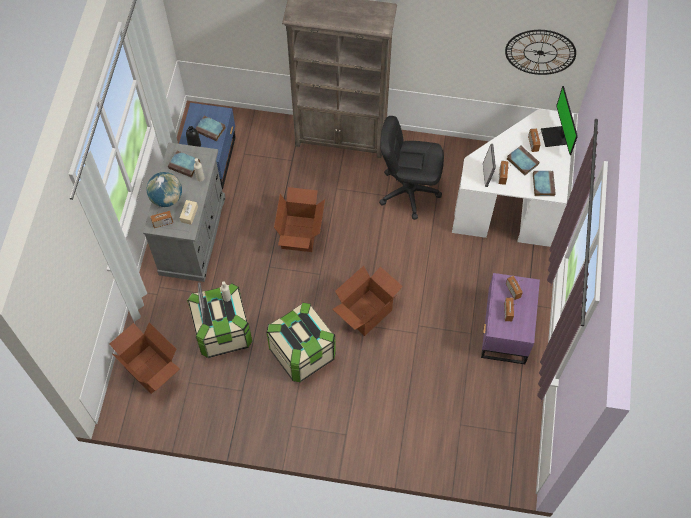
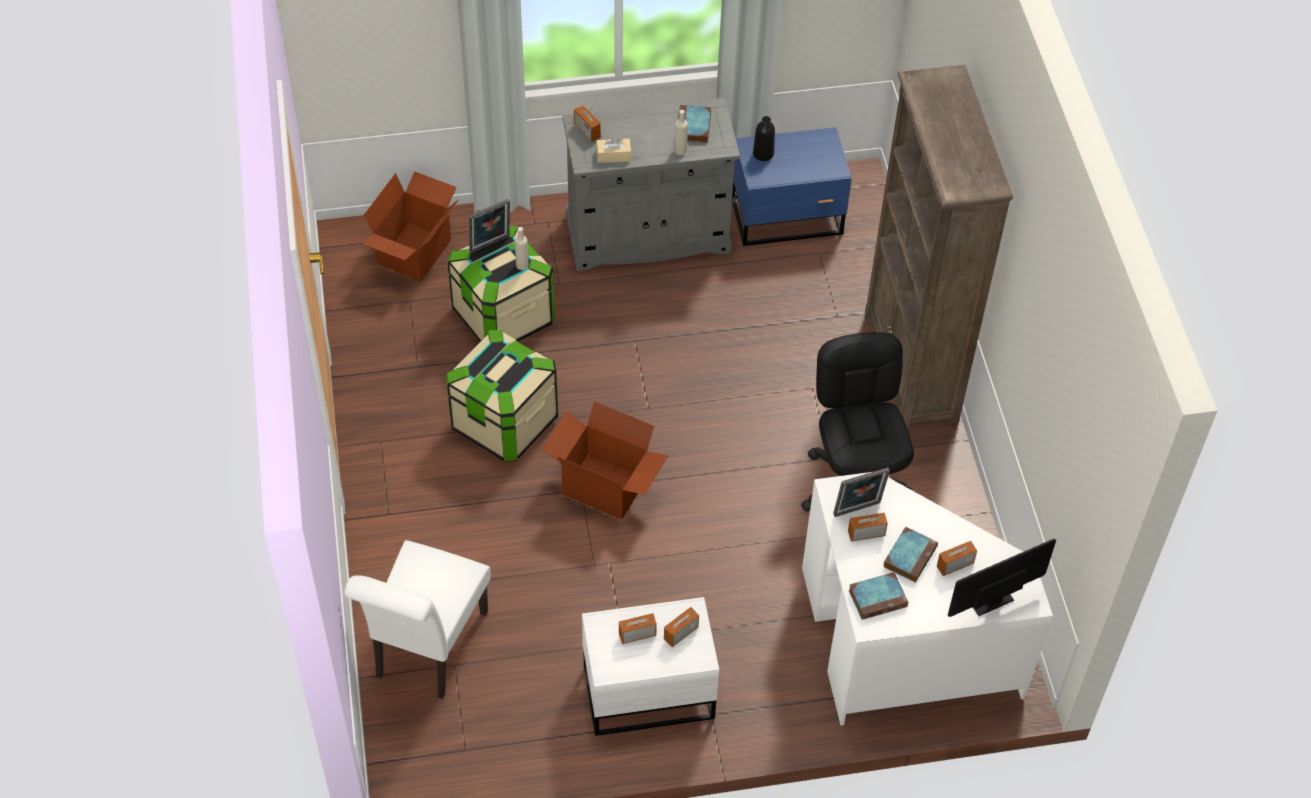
camera: 70 degrees right, 10 degrees down
globe [147,172,182,207] -> none
book [195,116,226,141] -> none
cardboard box [274,187,325,252] -> none
purple nightstand [481,273,540,364] -> white nightstand [582,597,719,736]
wall clock [505,30,576,75] -> none
none -> white chair [344,540,491,699]

